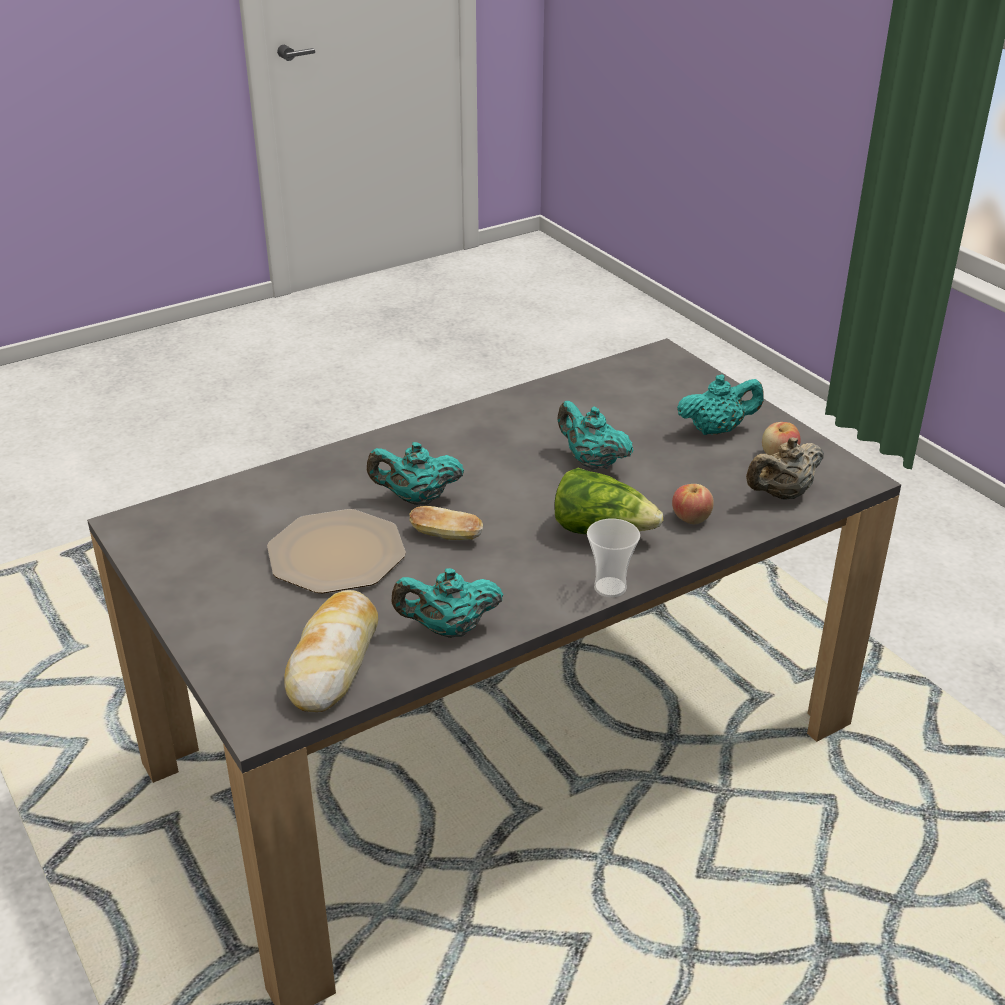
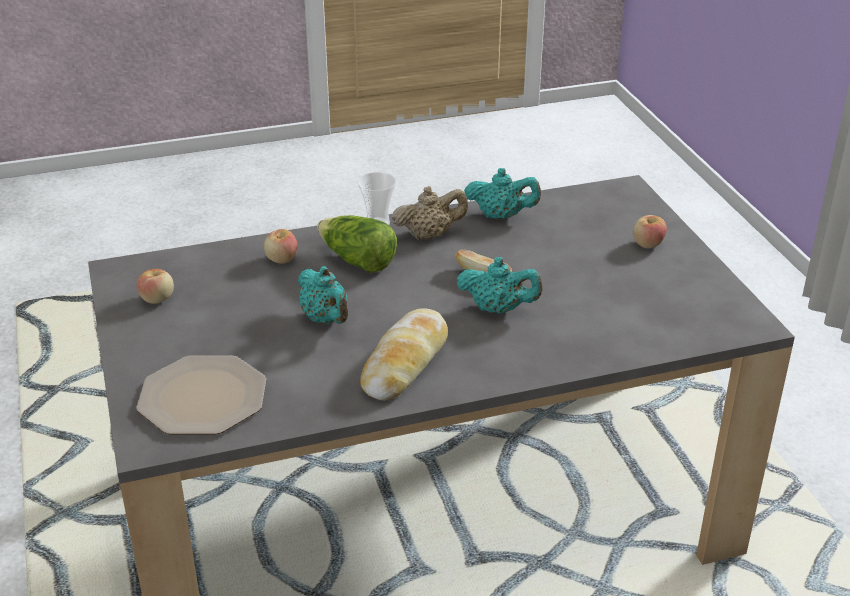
camera: 165 degrees left, 0 degrees up
plate [267,509,406,593] -> plate moved to [136,355,267,435]
bread [284,590,378,712] -> bread moved to [360,308,448,401]
turquoise teapot [677,374,764,435] -> none
beige teapot [746,437,824,500] -> beige teapot moved to [392,186,468,240]
none -> apple [633,215,667,249]

